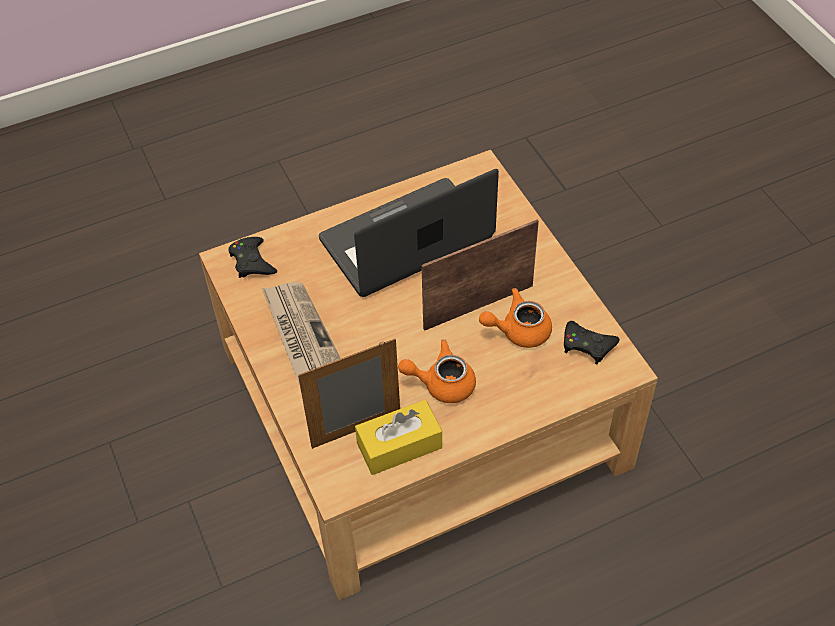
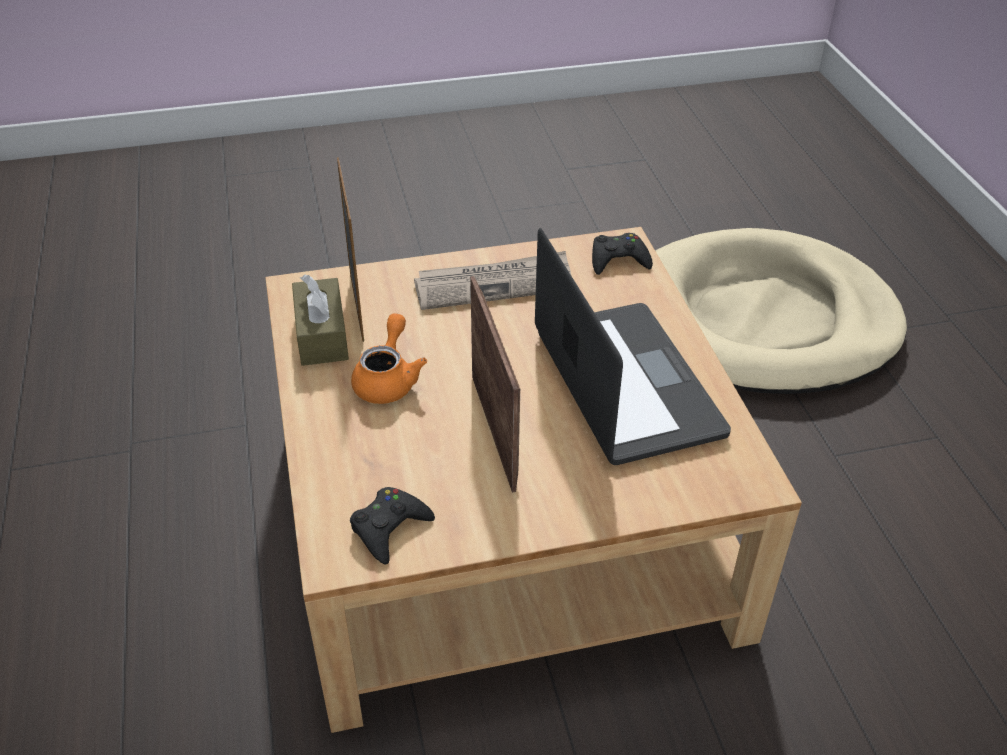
camera: 100 degrees right, 10 degrees down
yellow tissue box [355,400,442,475] -> brown tissue box [292,275,349,366]
orange teapot [479,288,552,348] -> none
none -> beige dog bed [655,228,907,394]

